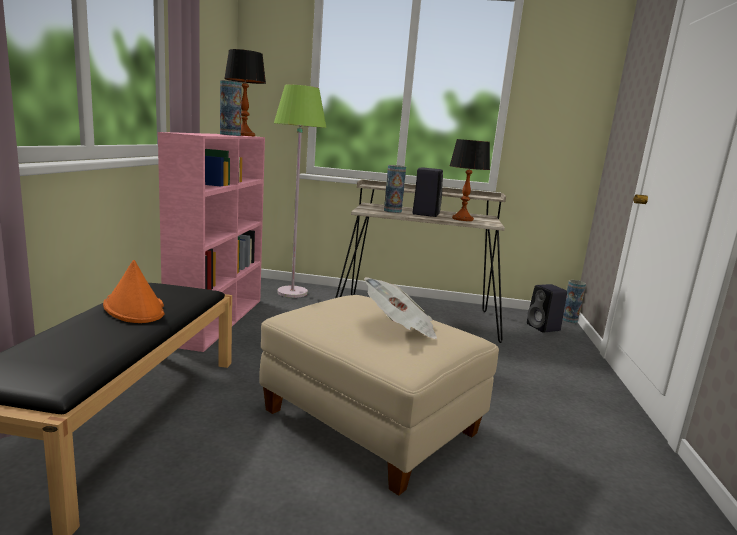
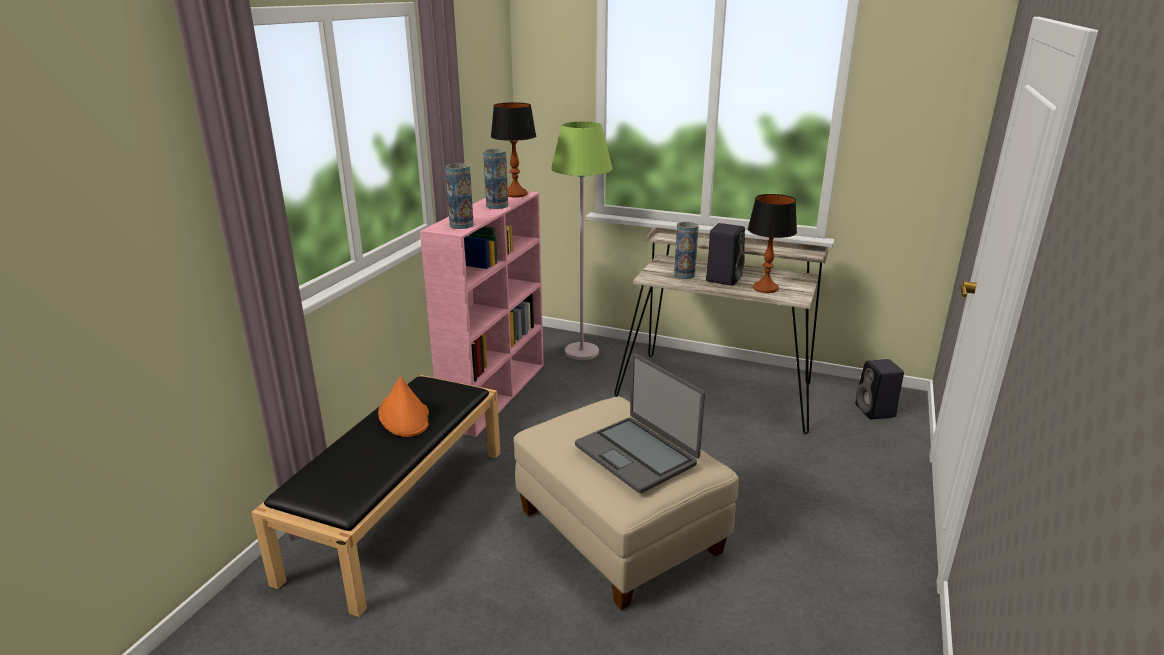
camera: 15 degrees right, 10 degrees up
newspaper [364,277,437,339] -> laptop [575,353,705,493]
vase [563,280,586,323] -> vase moved to [445,163,474,229]

